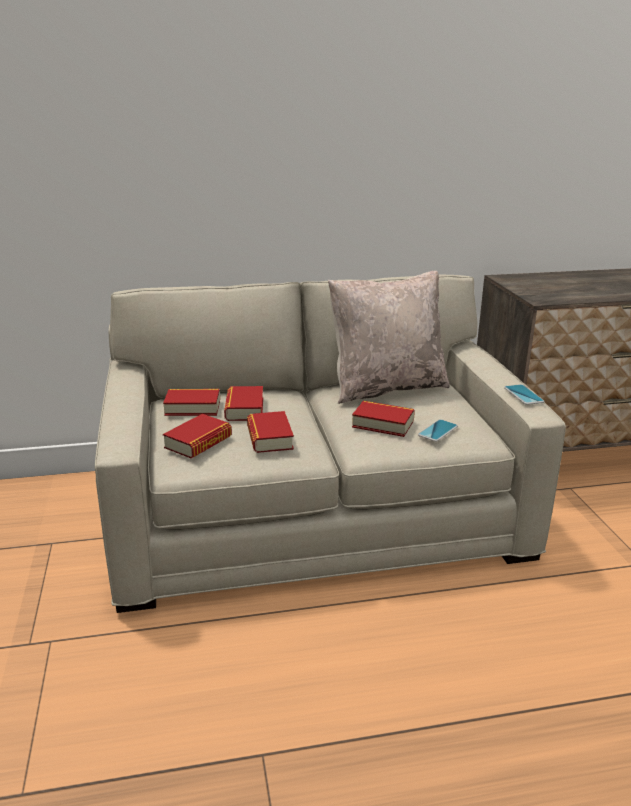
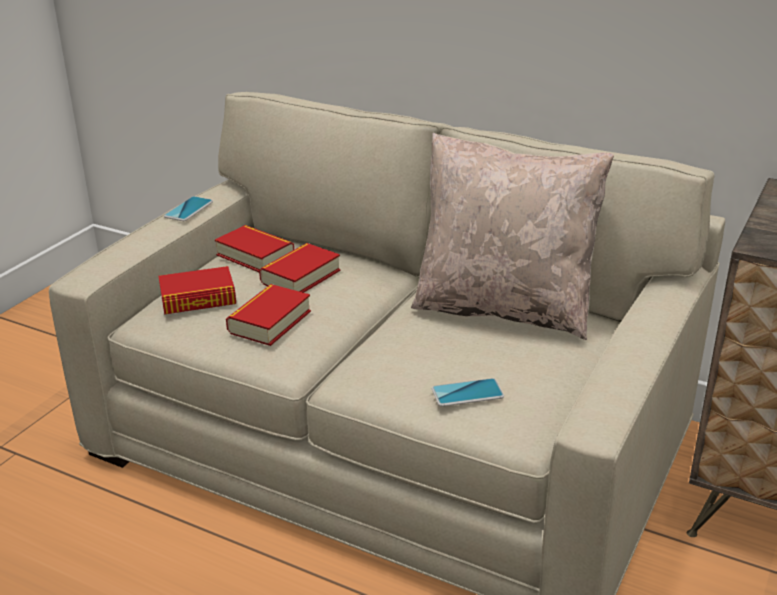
camera: 40 degrees right, 5 degrees up
book [352,401,415,437] -> none
phone [504,384,544,405] -> phone moved to [164,196,213,221]

